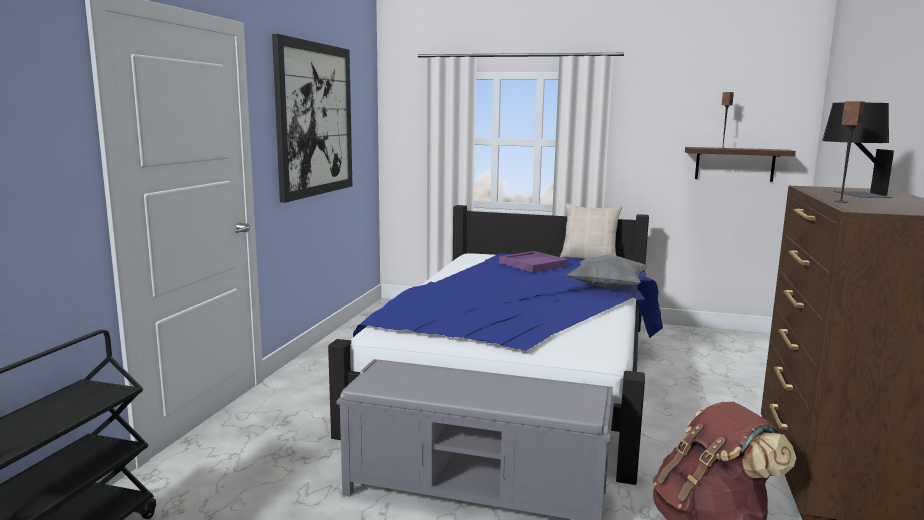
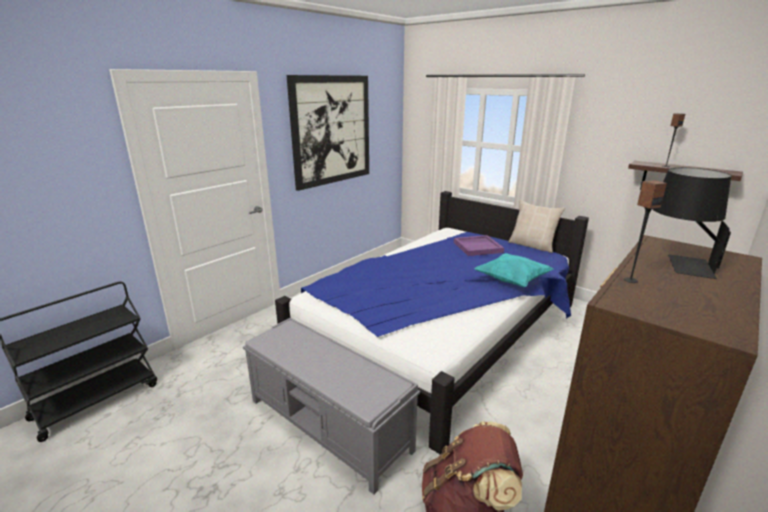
camera: 25 degrees right, 10 degrees up
grey pillow [567,255,648,288] -> turquoise pillow [474,253,553,287]

